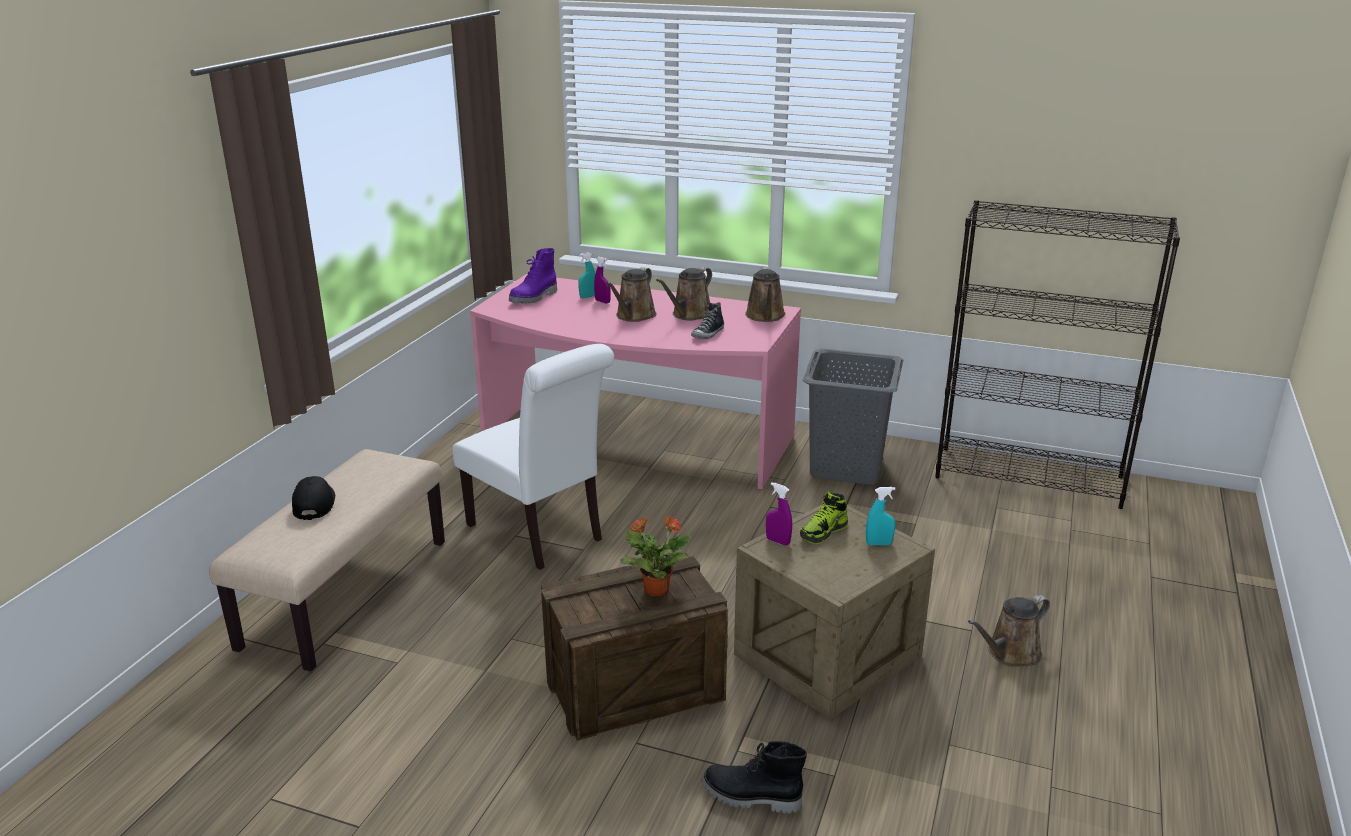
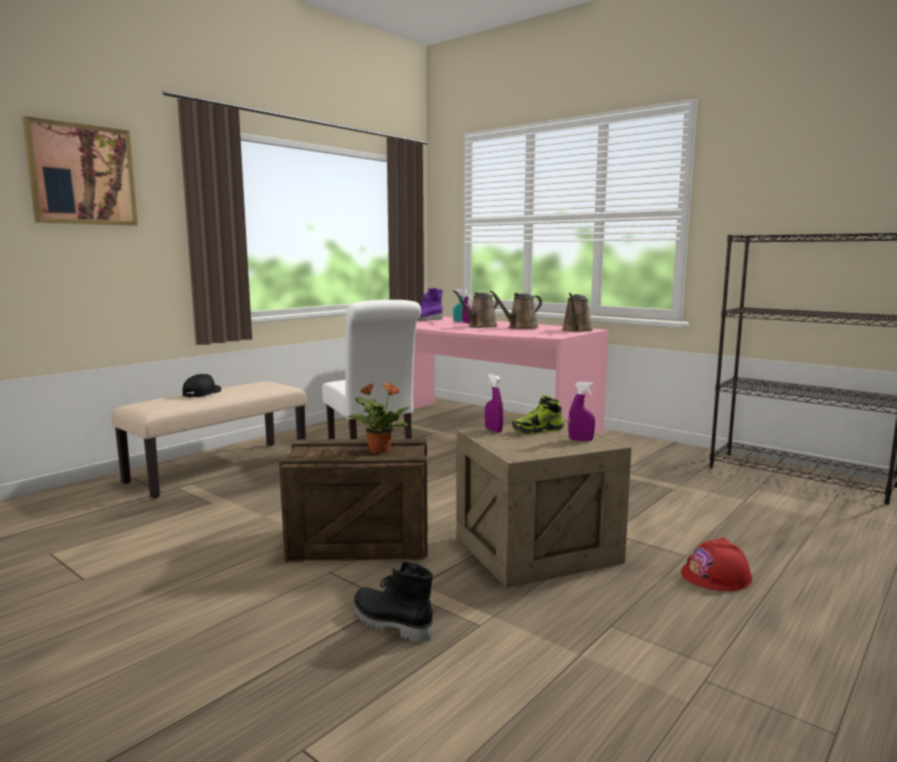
camera: 20 degrees right, 15 degrees down
shoe [691,302,724,339] -> none
grey laundry basket [803,348,903,485] -> none
turquoise spray bottle [866,487,896,545] -> purple spray bottle [568,382,595,441]
brown watering can [968,595,1050,667] -> red hard hat [681,537,752,591]
none -> picture [22,116,138,226]

